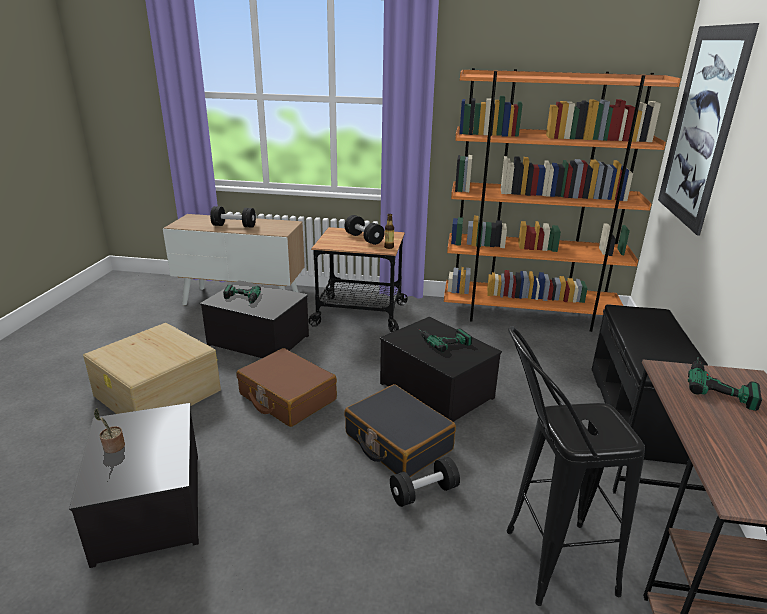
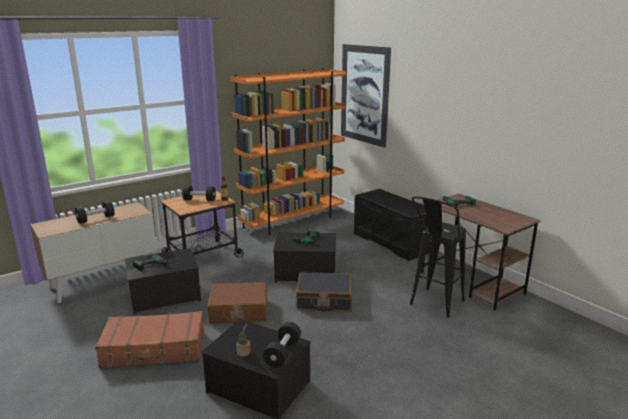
camera: 45 degrees left, 5 degrees down
beige storage box [83,323,221,414] -> brown suitcase [95,311,204,368]
black dumbbell [390,457,460,507] -> black dumbbell moved to [263,322,301,368]

